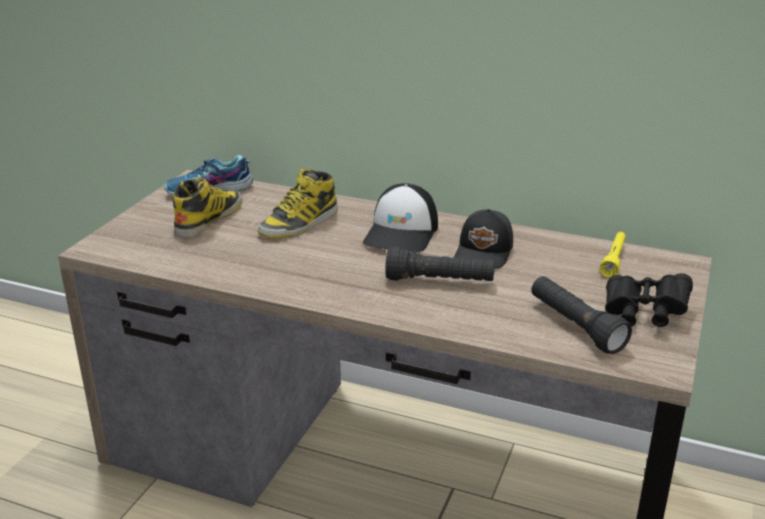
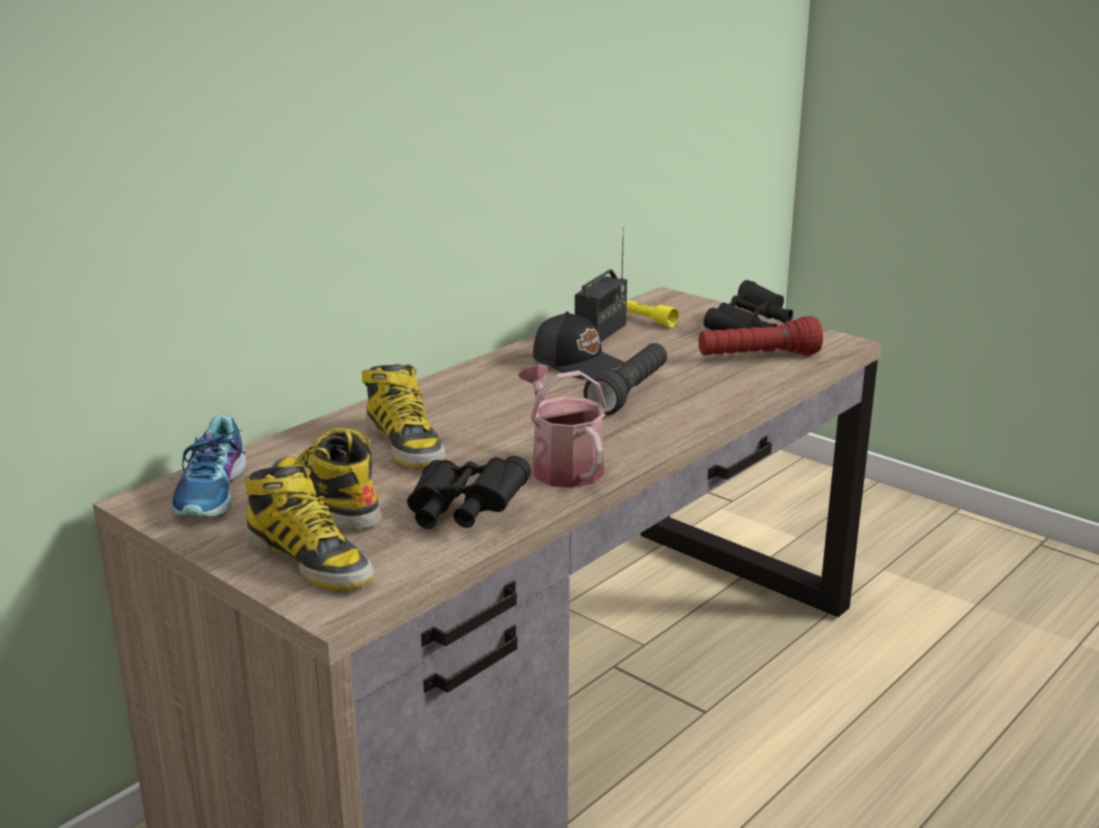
camera: 70 degrees left, 5 degrees down
cap [363,183,438,252] -> none
black flashlight [531,276,632,354] -> red flashlight [699,316,823,355]
none -> boot [245,464,374,590]
none -> black binoculars [407,456,531,529]
none -> watering can [518,365,606,488]
none -> radio [575,228,627,342]

